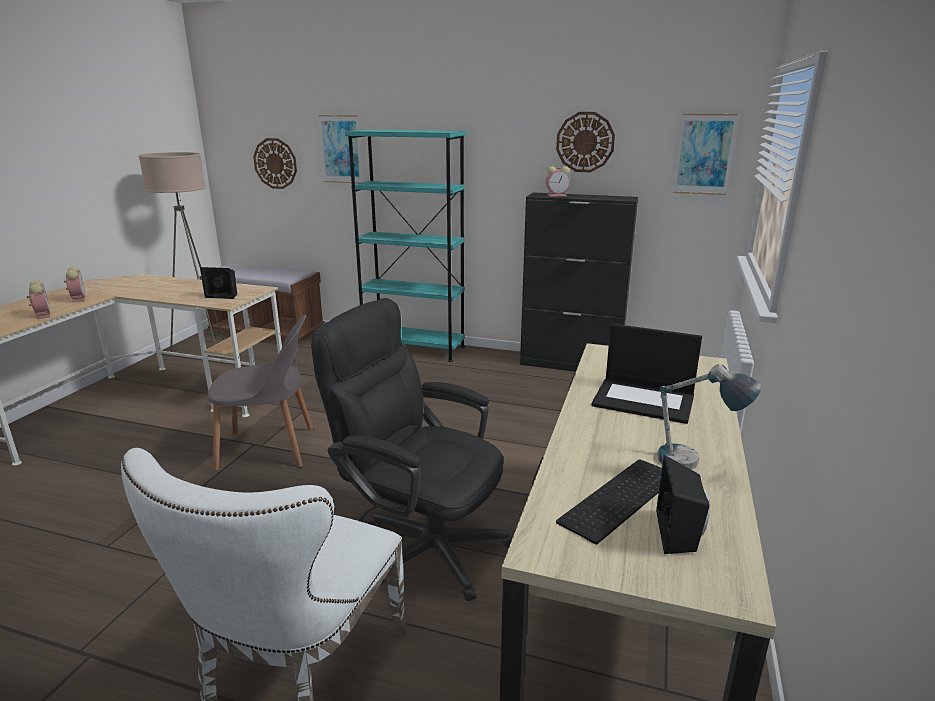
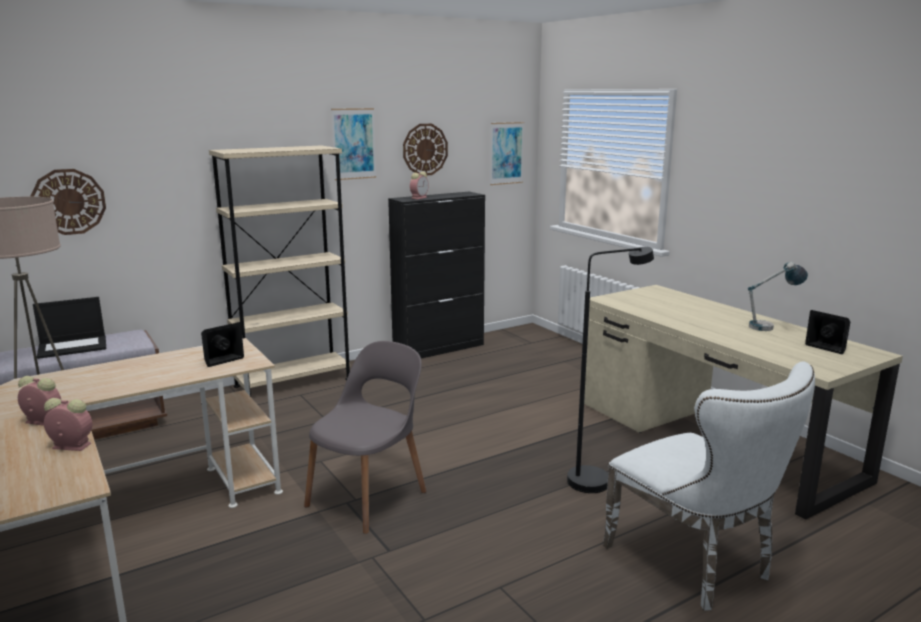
camera: 50 degrees left, 5 degrees down
black office chair [311,298,513,601] -> black floor lamp [567,247,654,493]
picture [319,115,362,183] -> picture moved to [331,108,376,180]
turquoise bookcase [345,129,466,362] -> beige bookcase [209,145,350,397]
keyboard [556,459,662,545] -> none
laptop [592,324,702,424] -> laptop moved to [33,297,106,359]

